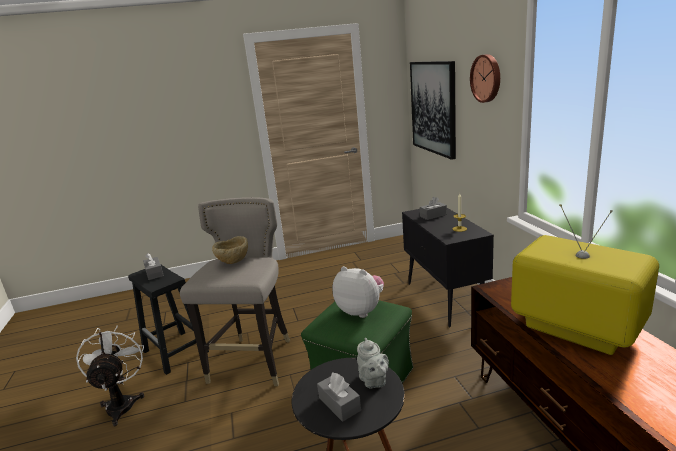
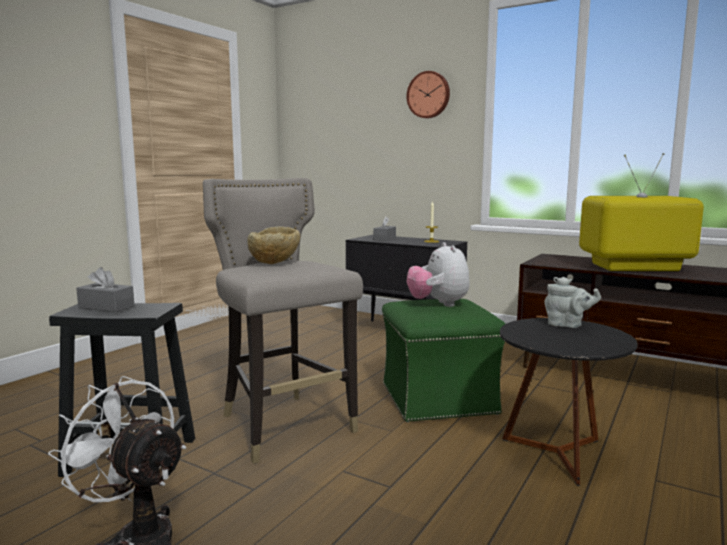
camera: 45 degrees left, 10 degrees down
grey tissue box [317,373,361,422] -> none
plush toy [332,266,384,318] -> plush toy turned 90 degrees counterclockwise [407,242,470,307]
picture [410,61,456,160] -> none

